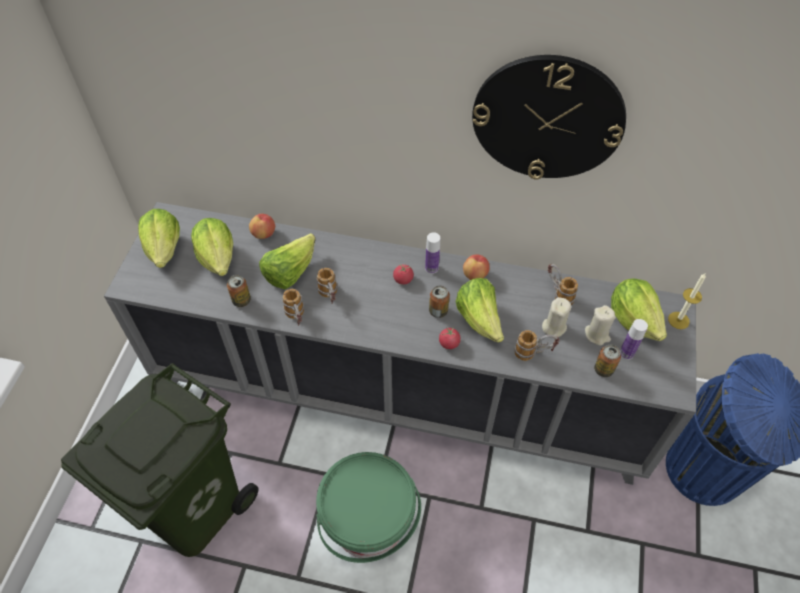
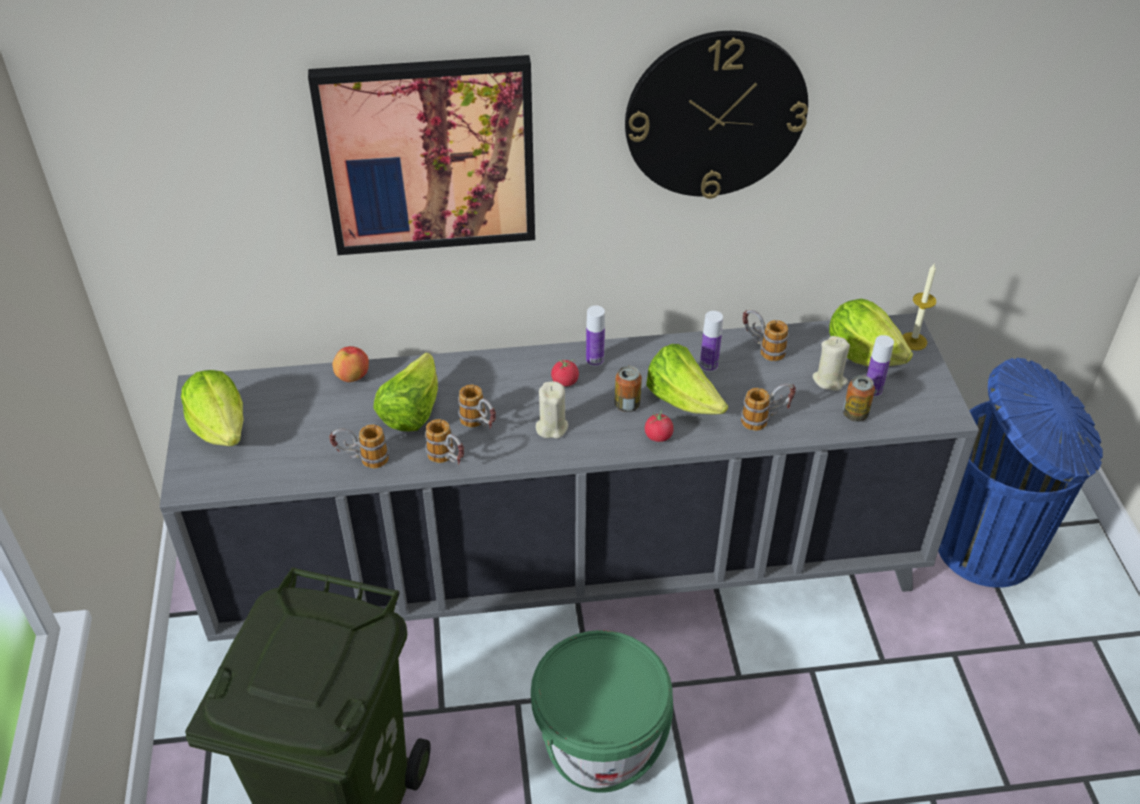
camera: 20 degrees left, 10 degrees down
lettuce [191,218,233,276] -> none
can [227,275,251,307] -> mug [329,424,389,468]
apple [463,254,490,280] -> none
beige candle [542,297,571,337] -> beige candle moved to [536,381,568,438]
none -> picture [308,55,535,255]
none -> bottle [700,311,723,372]

